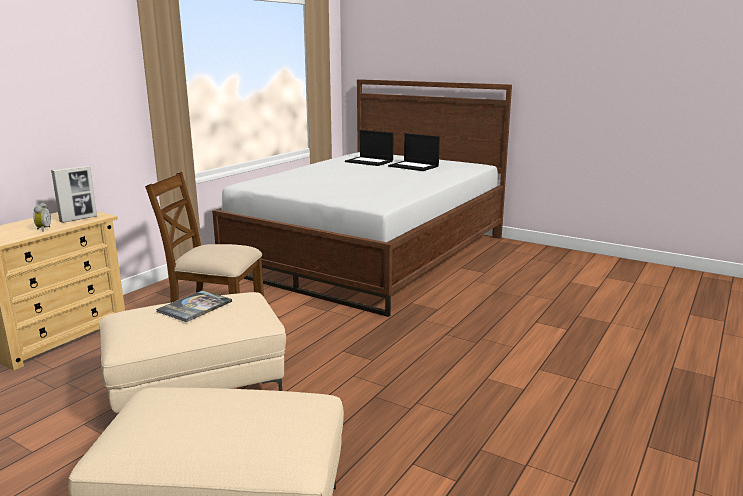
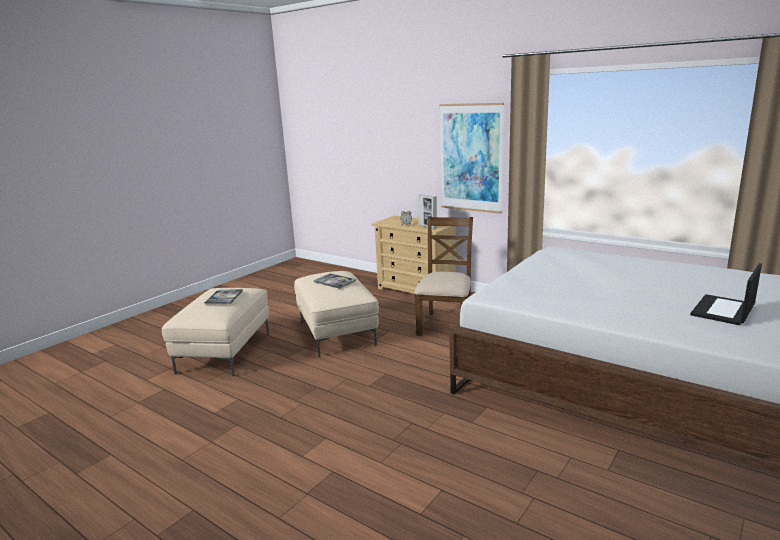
camera: 95 degrees right, 0 degrees up
laptop [345,130,394,166] -> none
none -> book [204,289,243,304]
none -> picture [439,103,504,214]

